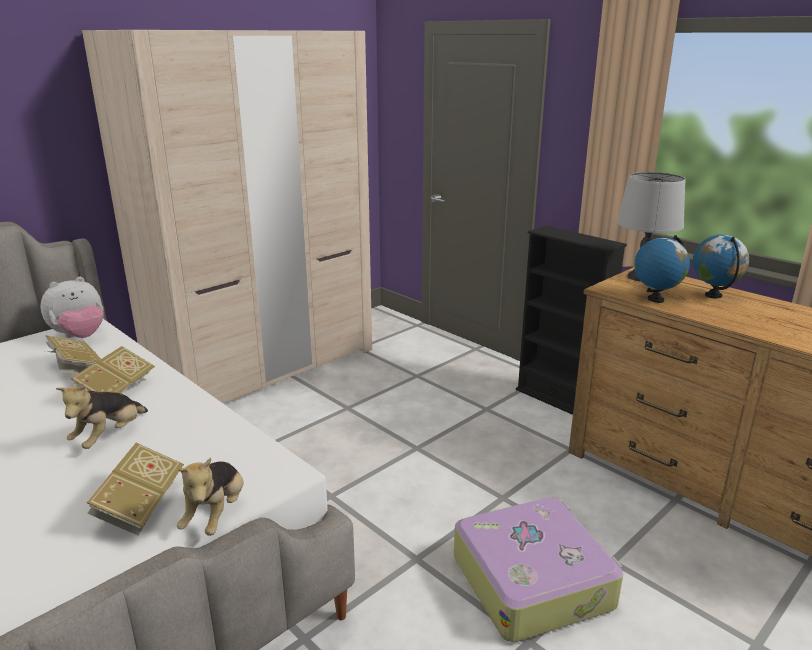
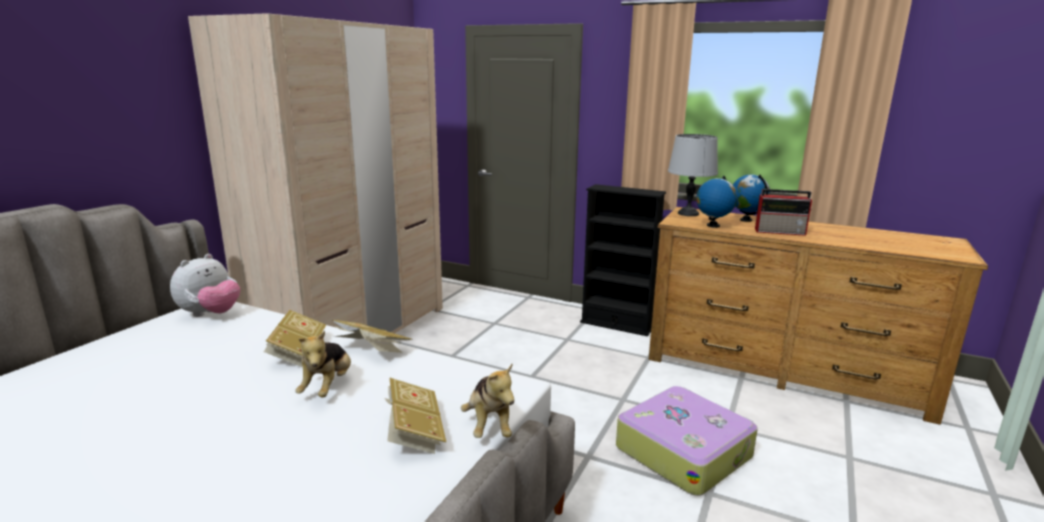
camera: 20 degrees left, 5 degrees down
book [45,335,101,374] -> book moved to [333,320,412,353]
none -> radio [755,189,812,236]

